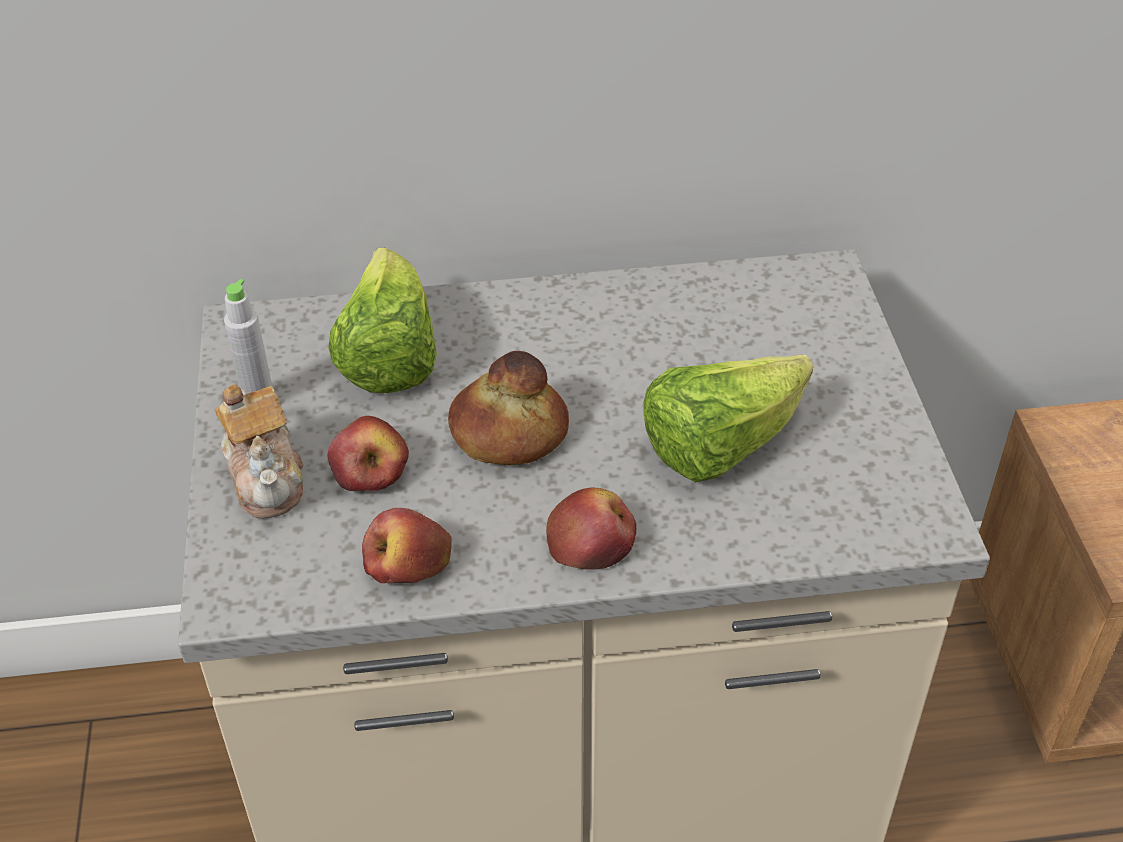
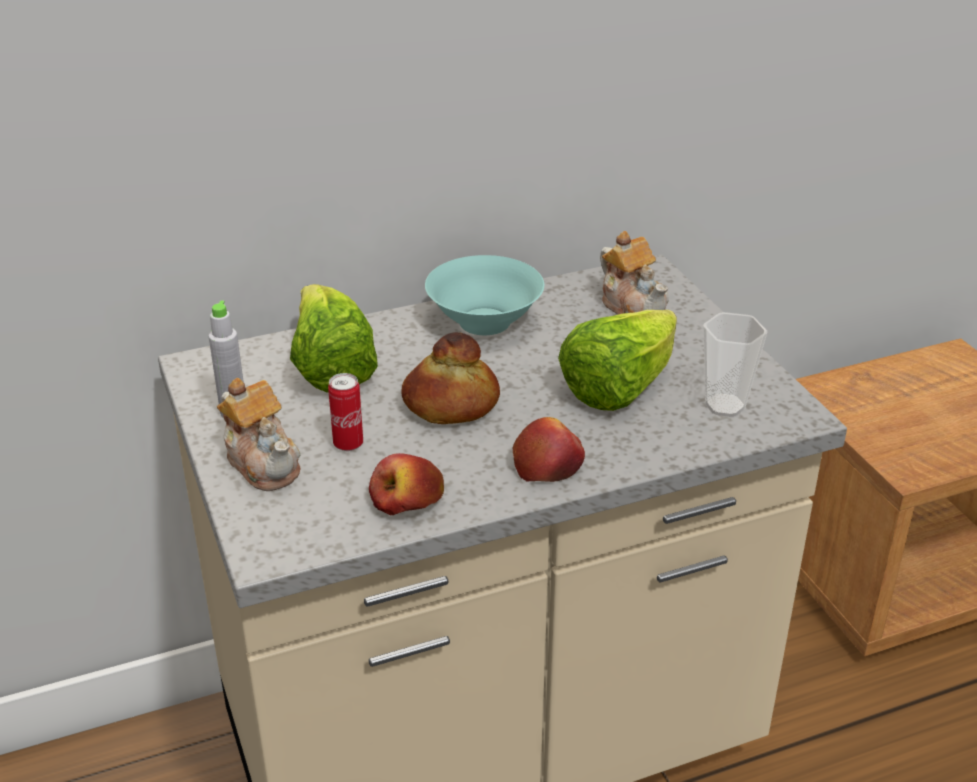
camera: 15 degrees left, 10 degrees down
apple [328,416,409,491] -> can [328,373,363,451]
none -> turquoise bowl [425,255,544,335]
none -> teapot [600,231,669,315]
none -> cup [703,312,767,417]

